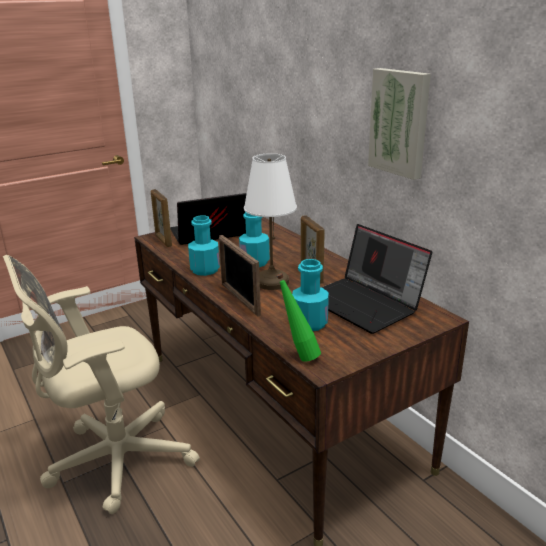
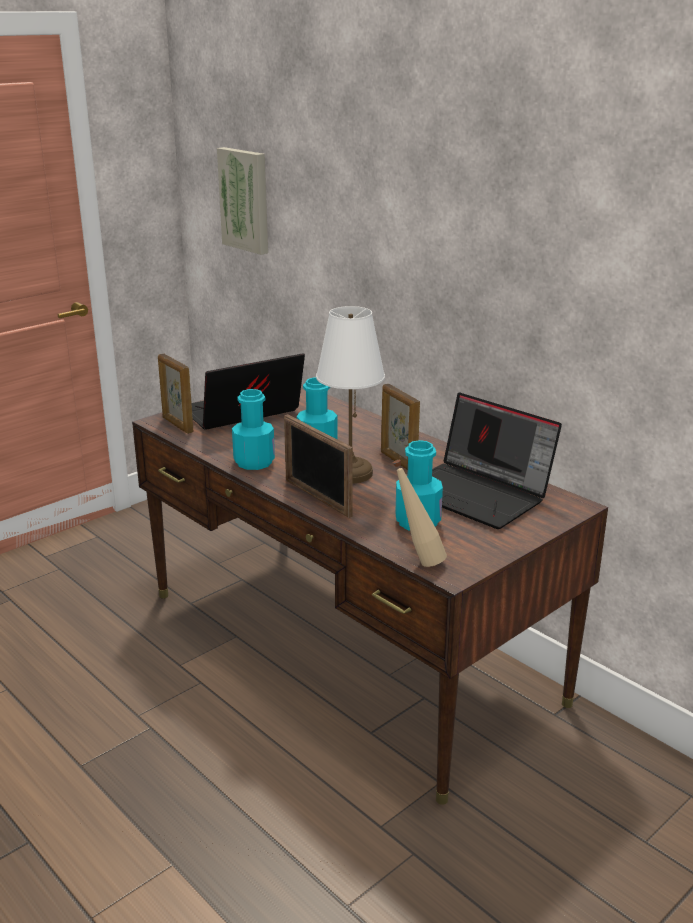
camera: 10 degrees left, 0 degrees up
beige office chair [3,255,200,514] -> none
green bottle [276,273,321,362] -> beige bottle [393,460,447,567]
picture [368,68,431,180] -> picture moved to [217,147,268,255]

